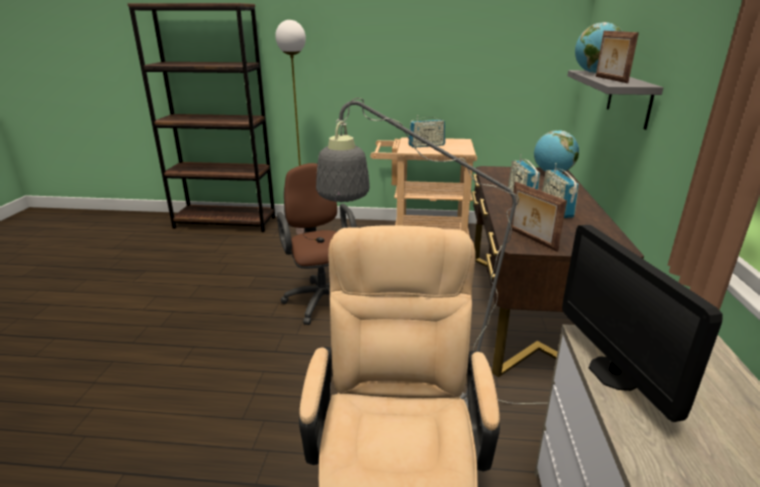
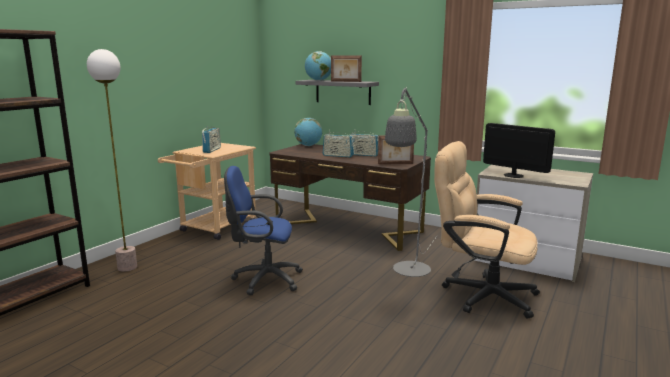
camera: 65 degrees left, 10 degrees down
brown office chair [277,163,357,325] -> blue office chair [224,166,303,295]
monitor [562,225,722,422] -> monitor turned 150 degrees counterclockwise [483,123,555,178]

